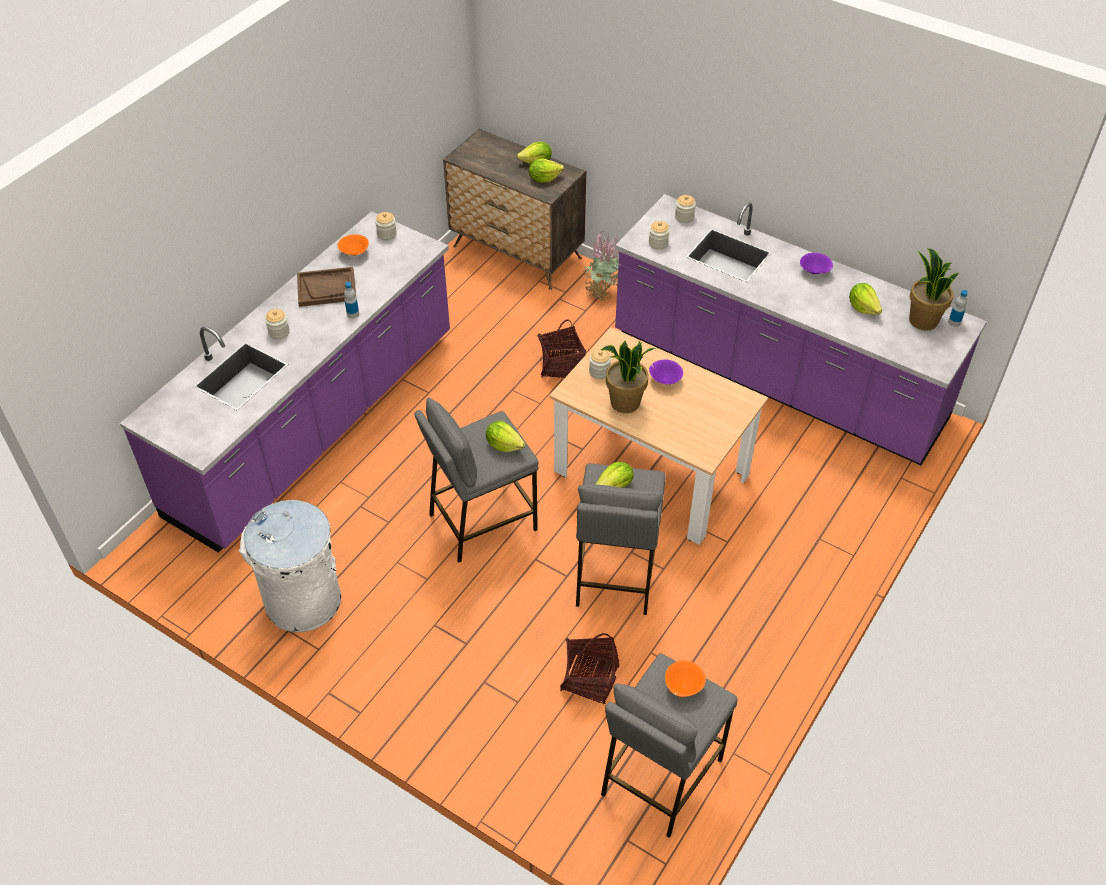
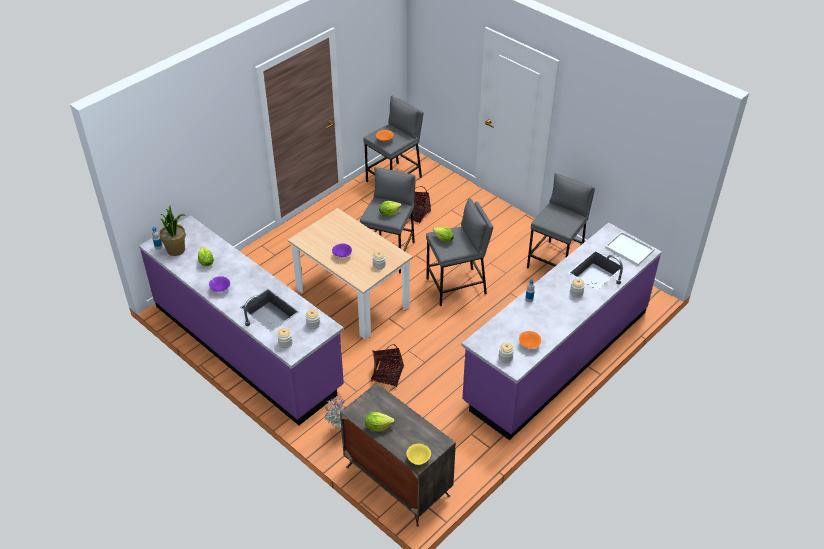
camera: 170 degrees left, 5 degrees down
white trash can [238,500,341,632] -> grey stool [527,173,595,268]
brown tray [297,267,356,307] -> none
lettuce [529,159,564,183] -> none
potted plant [601,341,655,413] -> none
none -> yellow bowl [406,444,431,465]
none -> white tray [605,232,654,266]

